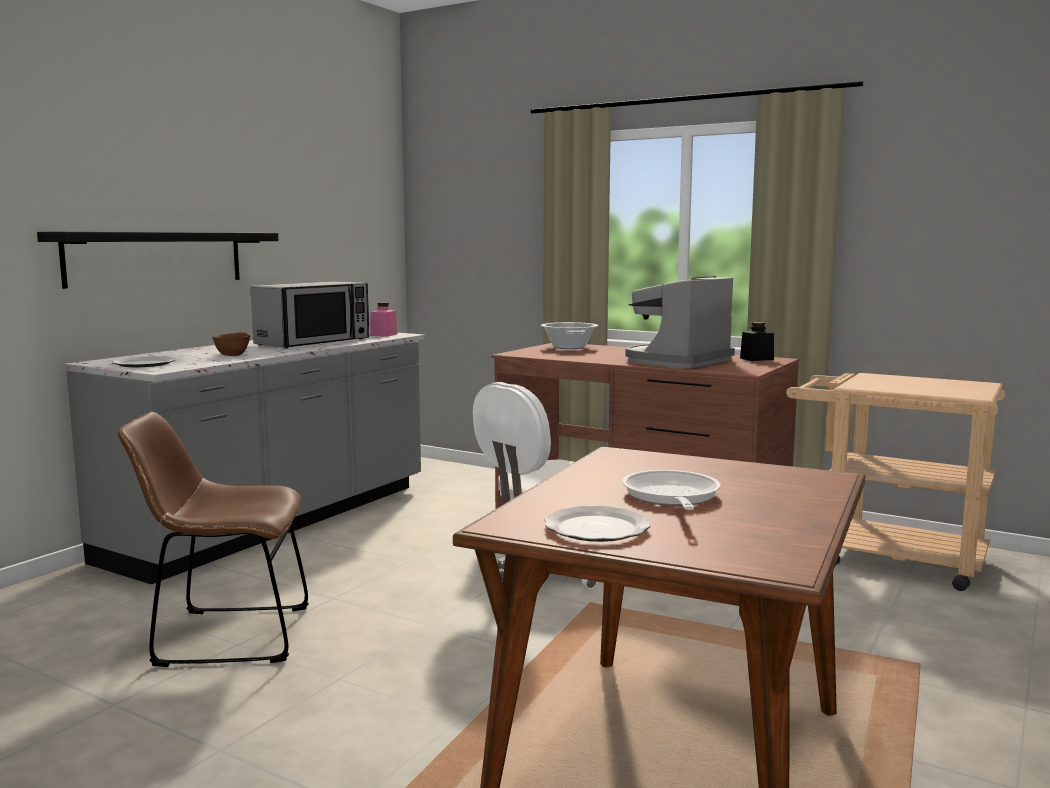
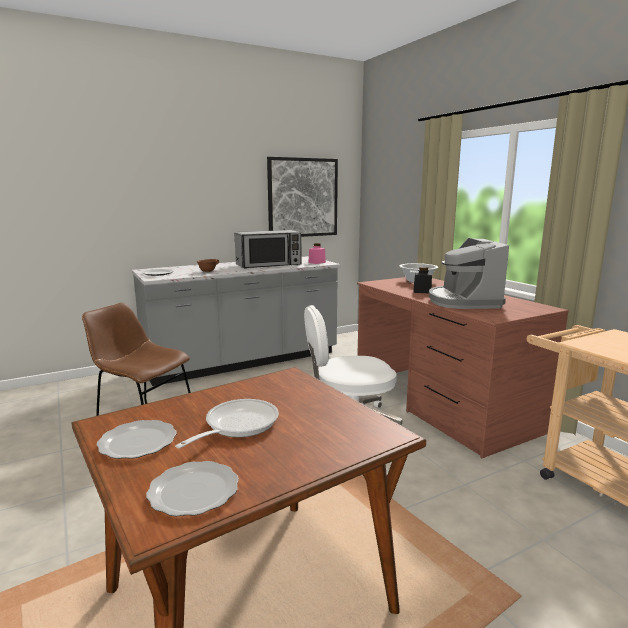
camera: 30 degrees right, 5 degrees up
black shelf [37,232,279,289] -> none
coffee machine [625,276,735,369] -> coffee machine turned 75 degrees counterclockwise [429,238,509,309]
black jar [740,322,774,361] -> black jar moved to [413,267,432,293]
none -> plate [146,461,239,517]
none -> picture [267,157,338,237]

